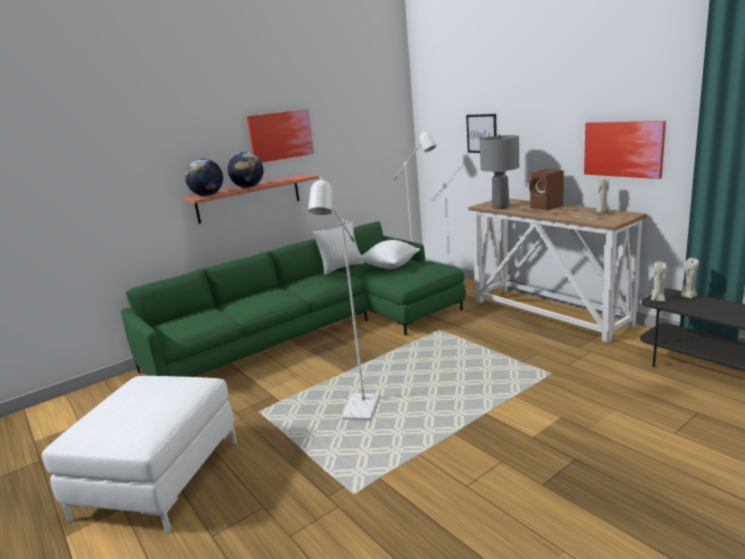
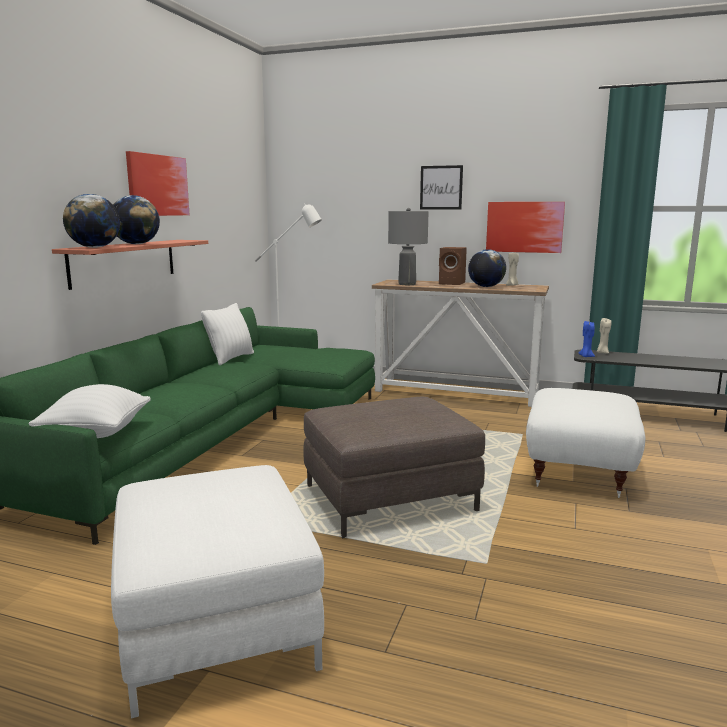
camera: 35 degrees left, 5 degrees down
white floor lamp [308,177,380,421] -> brown ottoman [303,397,485,538]
white pillow [357,240,420,269] -> white pillow moved to [28,384,151,438]
picture [466,114,497,153] -> picture moved to [420,165,463,209]
beige candle [651,261,668,302] -> blue candle [578,321,595,357]
none -> globe [468,249,506,287]
none -> white ottoman [526,388,645,498]

